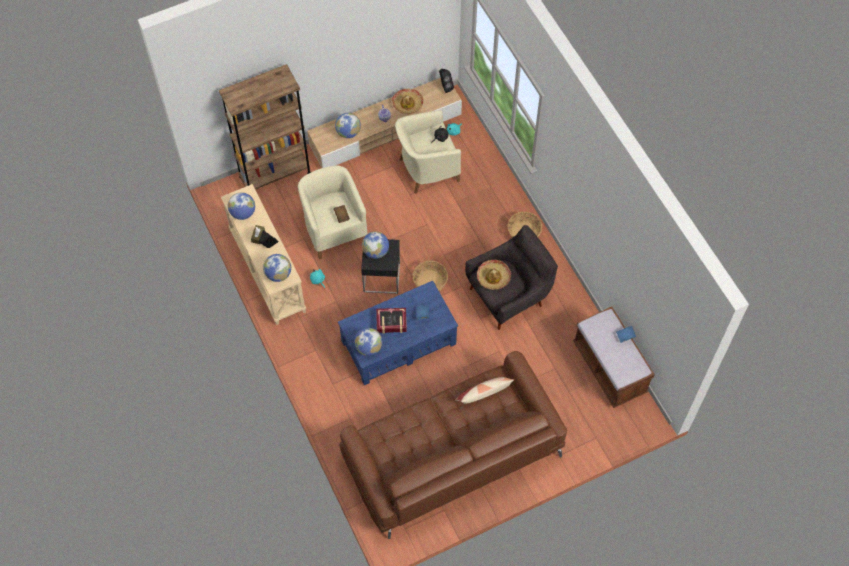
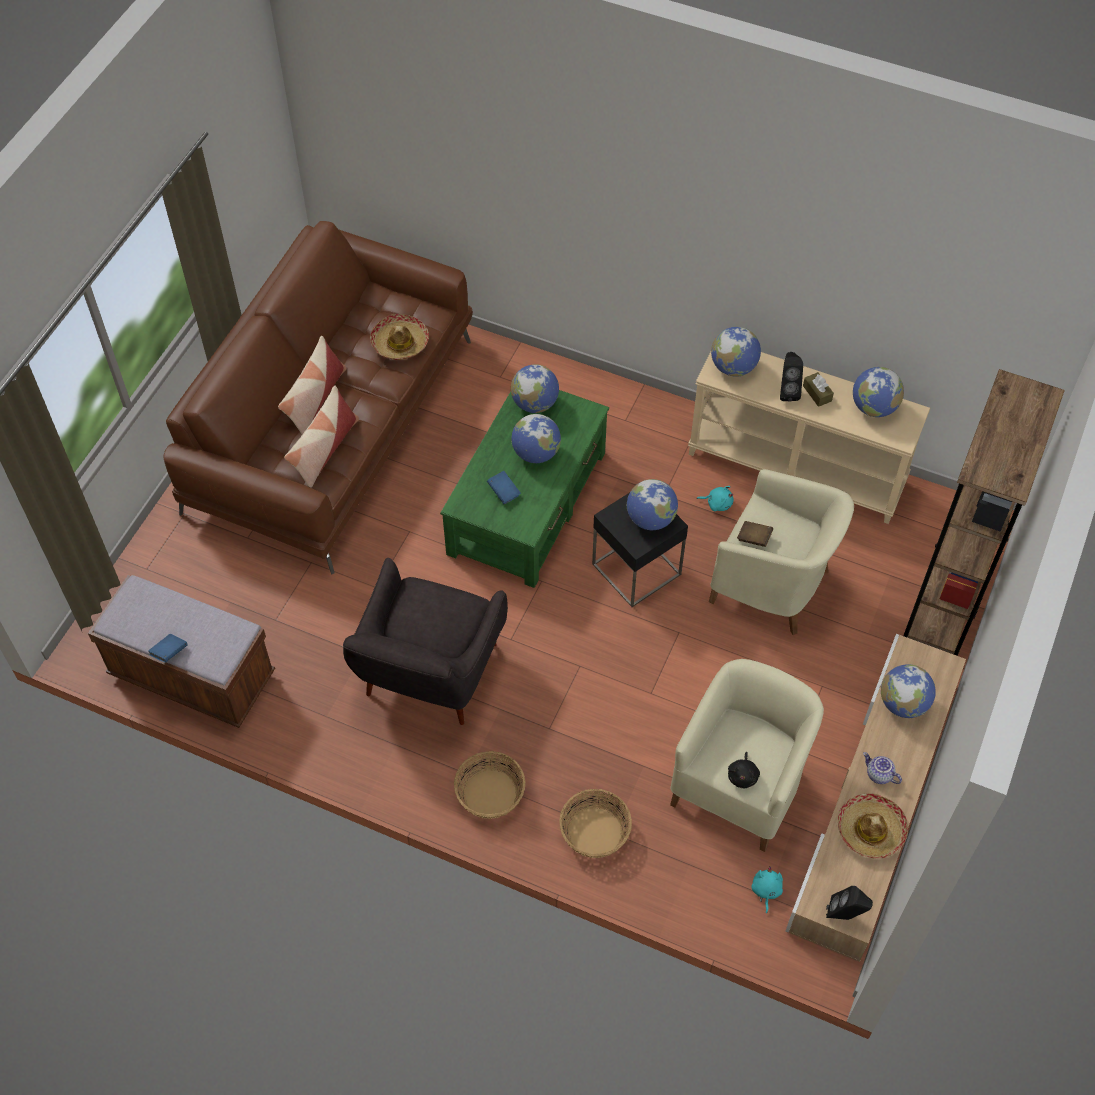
camera: 140 degrees right, 5 degrees down
blue coffee table [338,281,458,385] -> green coffee table [440,390,609,588]
book [376,308,407,334] -> globe [511,414,561,463]
basket [413,261,448,291] -> basket moved to [559,789,632,858]
hat [477,260,511,290] -> hat moved to [370,314,429,360]
none -> pillow [278,336,347,435]

